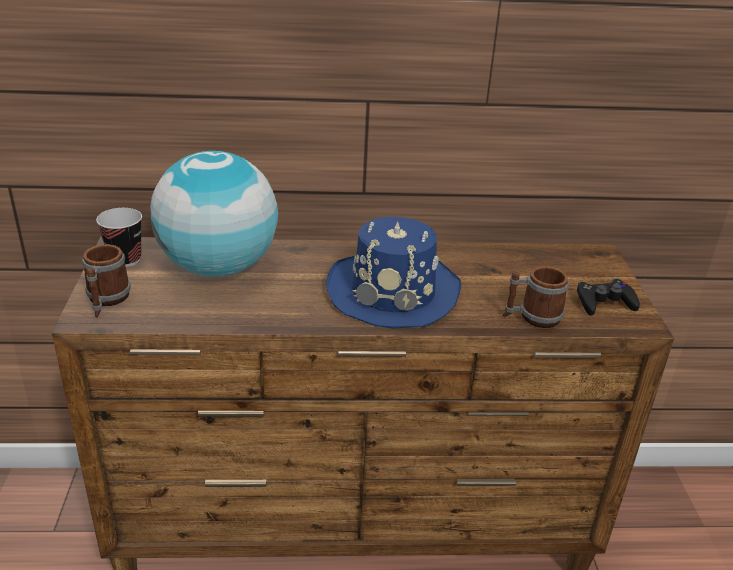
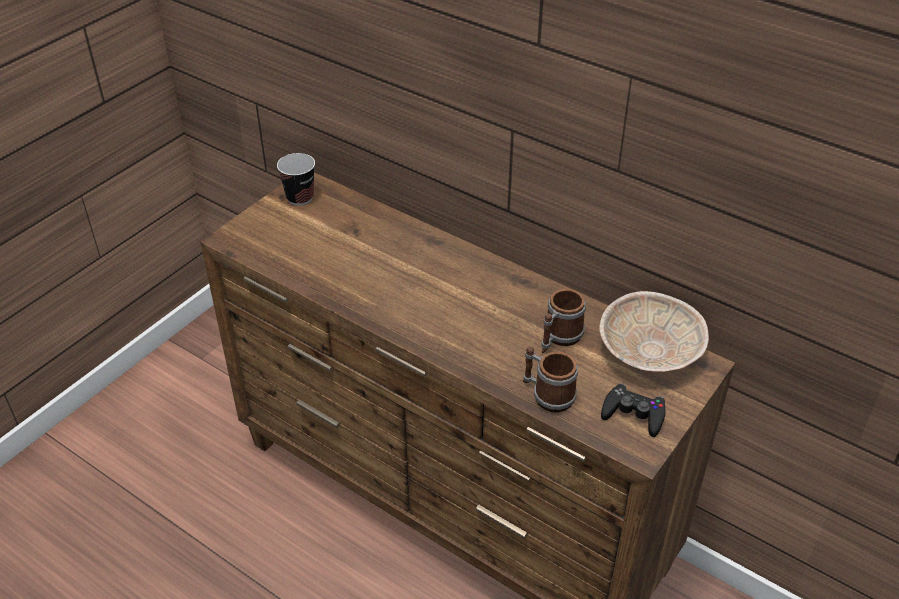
camera: 40 degrees right, 10 degrees up
mug [82,244,131,318] -> mug moved to [541,289,586,353]
globe [150,151,278,277] -> none
blue hat [326,217,462,328] -> none
none -> beige bowl [599,291,709,372]

